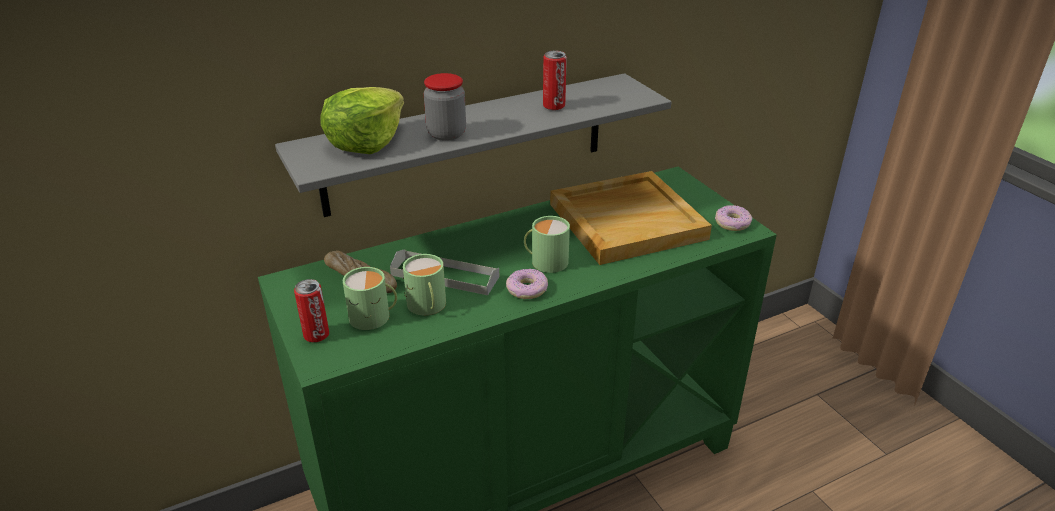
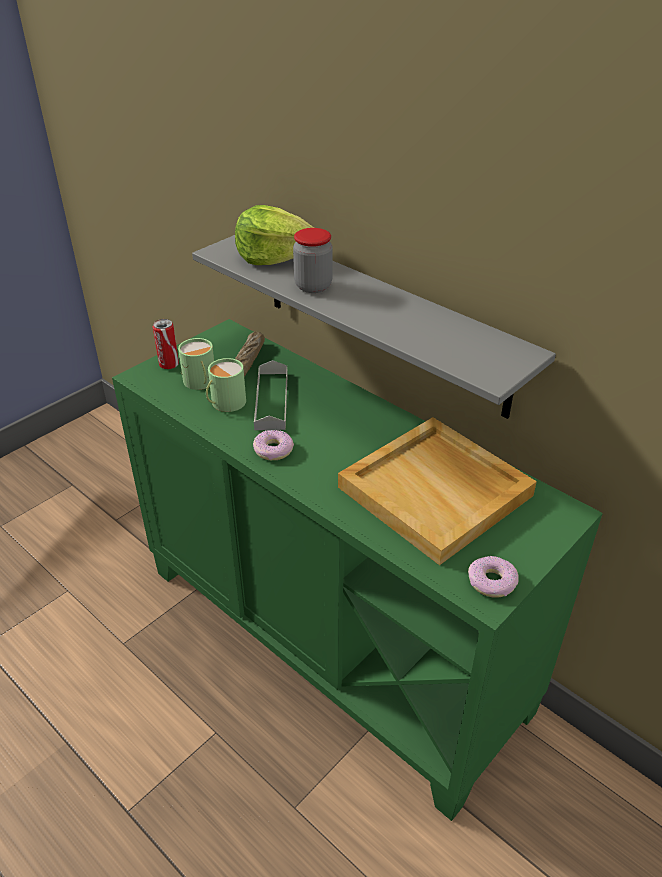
camera: 70 degrees right, 5 degrees up
green mug [524,216,570,273] -> none
can [543,51,567,110] -> none

